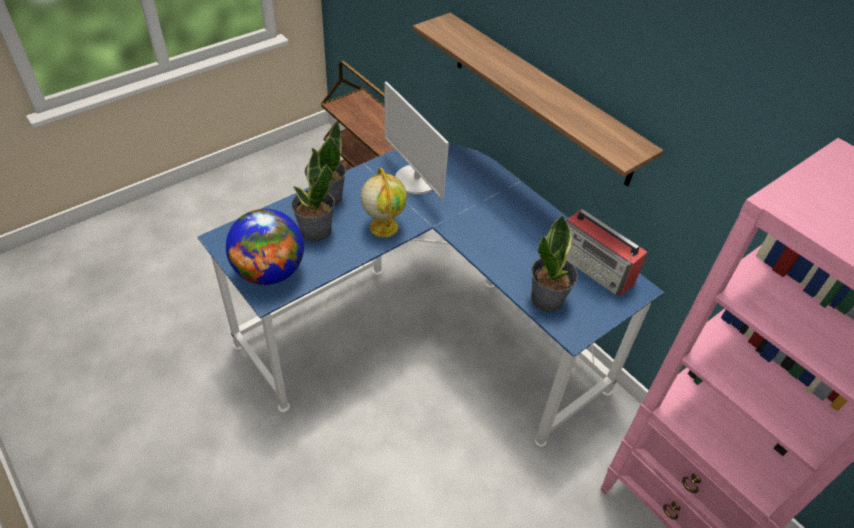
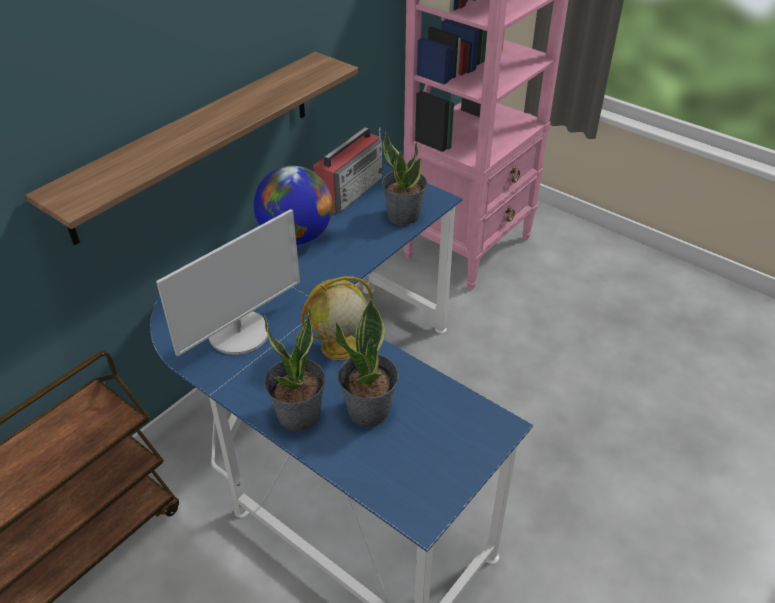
camera: 100 degrees left, 5 degrees down
globe [226,209,304,285] -> globe moved to [254,166,333,245]

